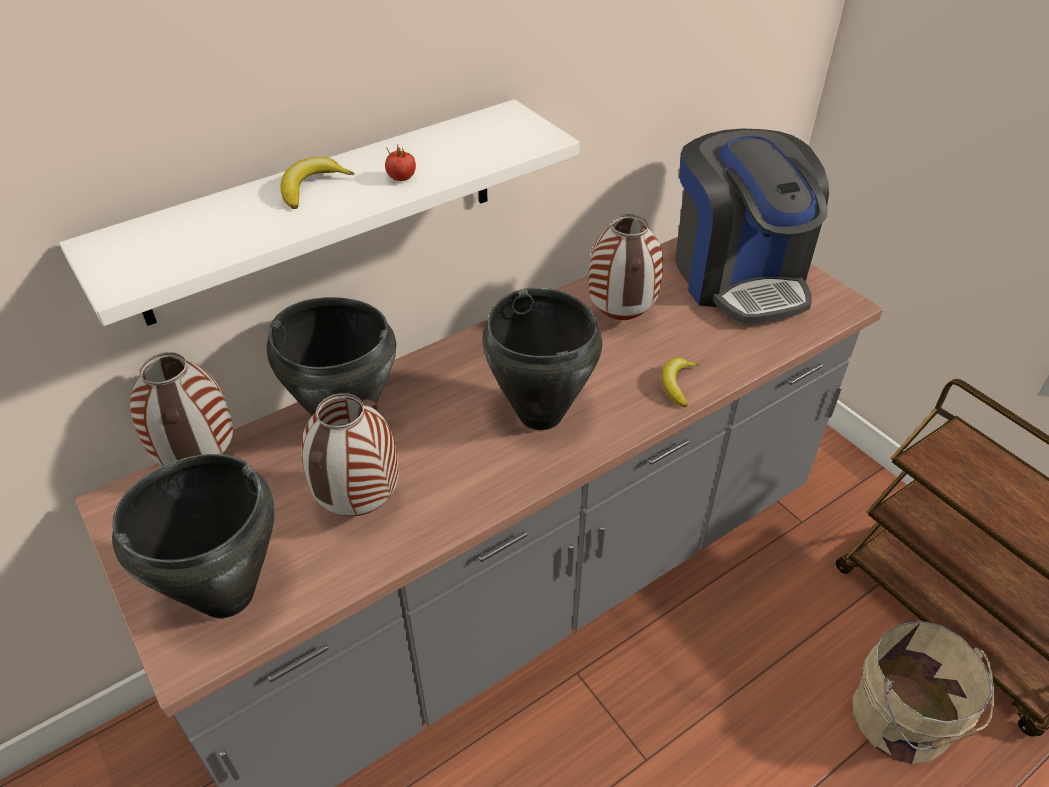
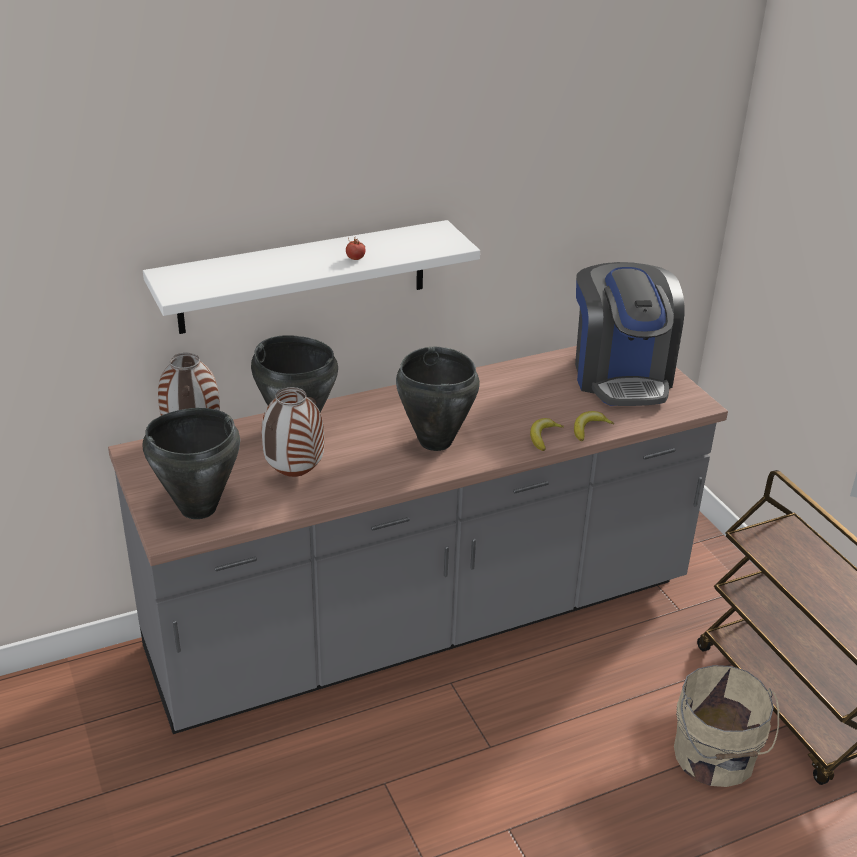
camera: 10 degrees right, 10 degrees down
banana [281,157,354,209] -> banana moved to [574,411,614,441]
vase [588,214,663,320] -> none

